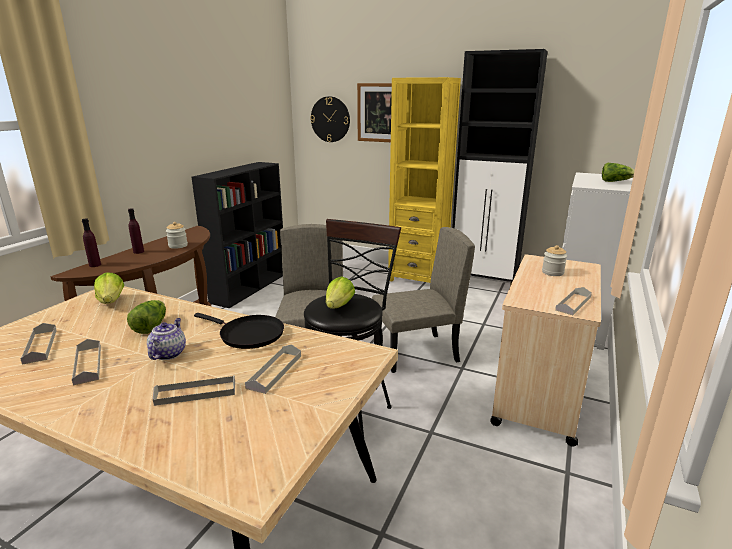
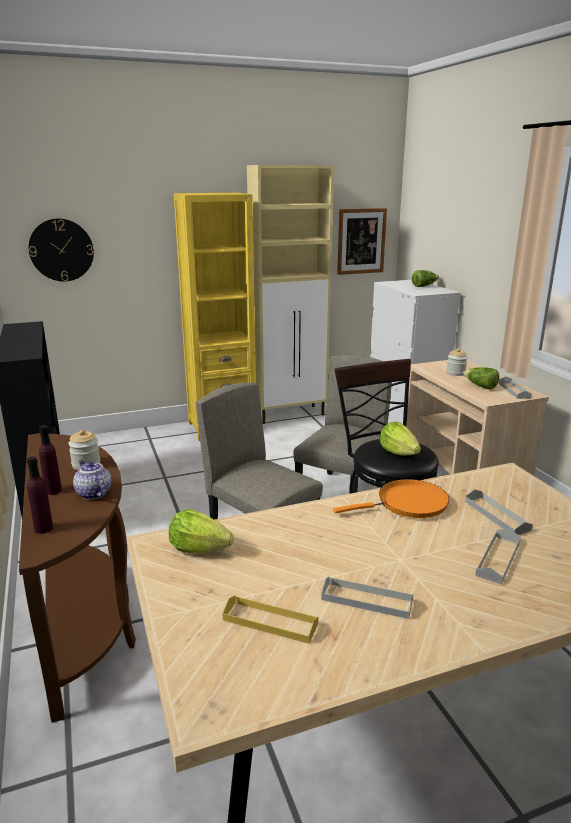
camera: 45 degrees left, 0 degrees up
grey tray [20,323,57,365] -> yellow tray [222,595,318,644]
lettuce [127,300,166,334] -> lettuce moved to [463,367,499,390]
teapot [147,318,186,360] -> teapot moved to [73,460,111,500]
black frying pan [194,313,284,349] -> orange frying pan [333,479,449,518]
picture [357,83,392,142] -> picture moved to [337,208,387,275]
black cabinet [452,49,548,286] -> beige cabinet [247,165,334,424]

